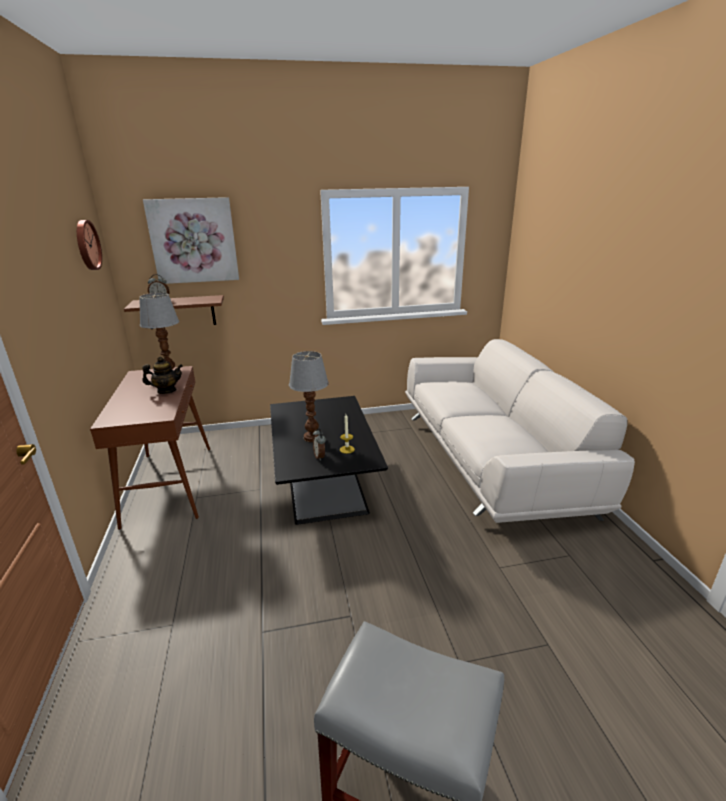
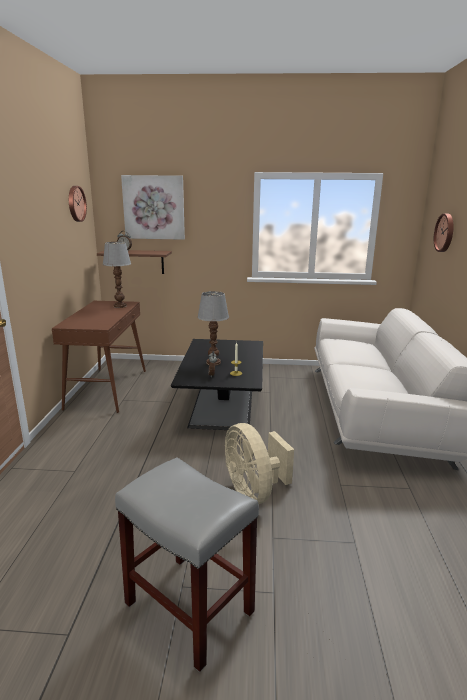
camera: 15 degrees right, 5 degrees down
teapot [142,357,183,394] -> none
none -> beige fan [225,423,294,504]
none -> wall clock [434,214,454,252]

